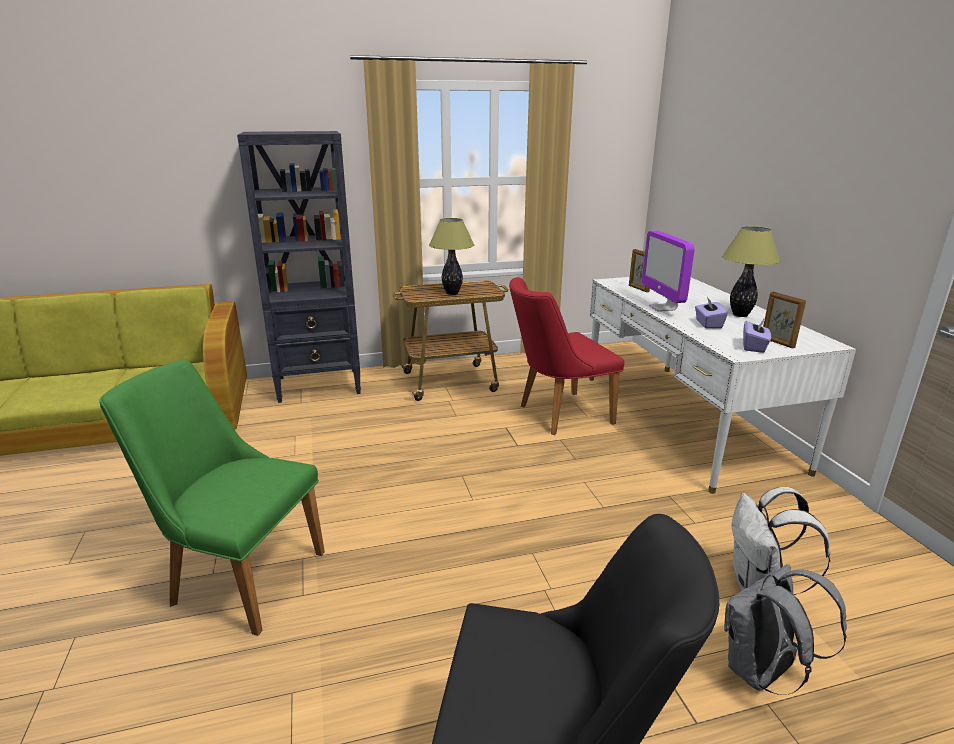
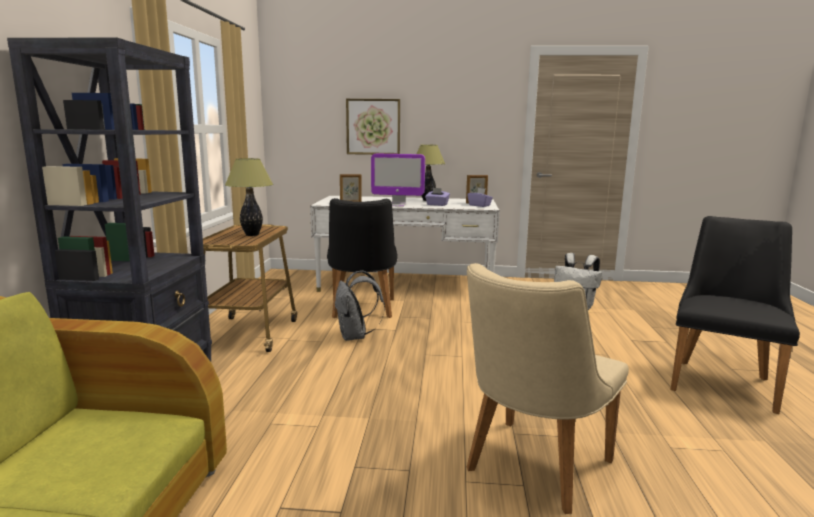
camera: 70 degrees left, 10 degrees down
green chair [99,360,325,636] -> beige chair [467,263,629,514]
red chair [509,277,624,435] -> black chair [327,198,398,318]
grey backpack [724,564,847,695] -> grey backpack moved to [335,270,385,341]
none -> picture [346,99,400,155]

